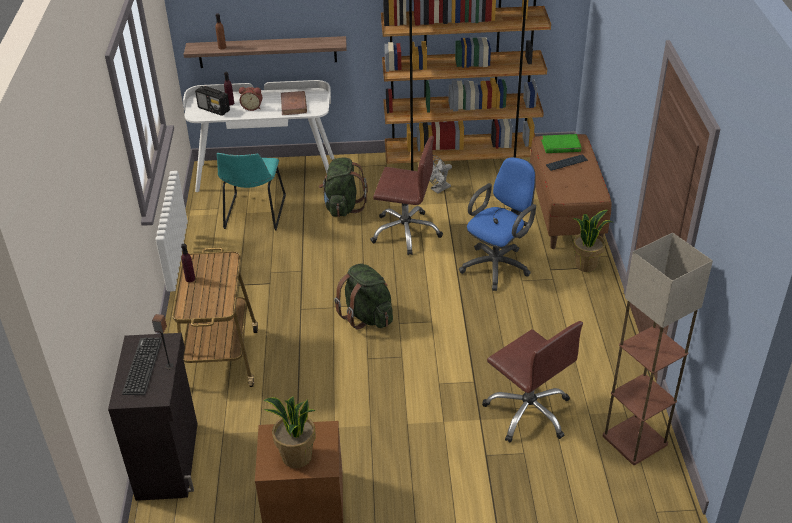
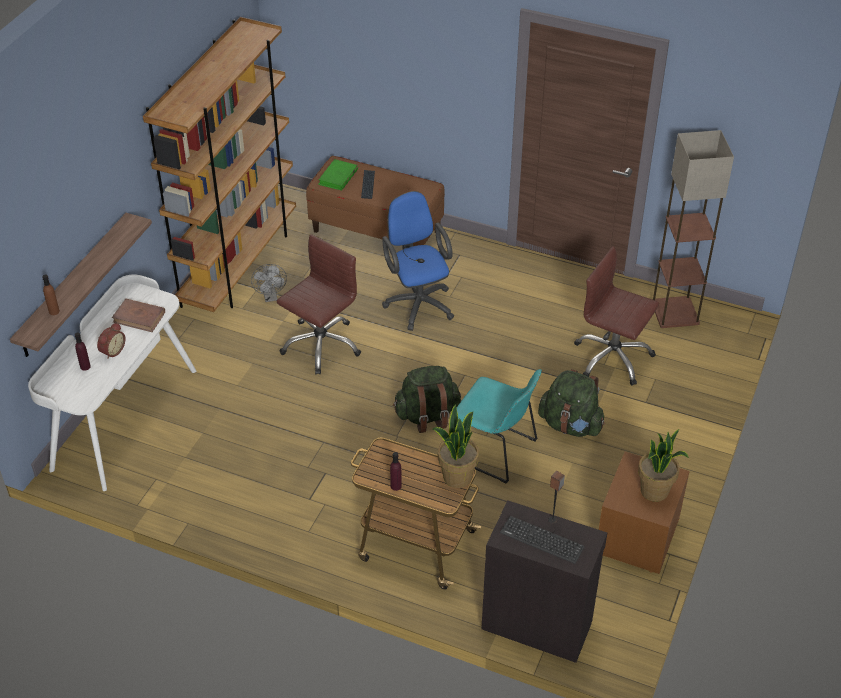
camera: 65 degrees left, 5 degrees up
radio [195,86,230,116] -> none
turquoise chair [217,153,286,230] -> turquoise chair moved to [457,369,542,484]
green backpack [319,157,368,217] -> green backpack moved to [538,369,605,437]
brown office chair [482,321,583,443] -> brown office chair turned 135 degrees counterclockwise [574,247,659,386]
potted plant [573,210,612,272] -> potted plant moved to [433,404,479,488]

